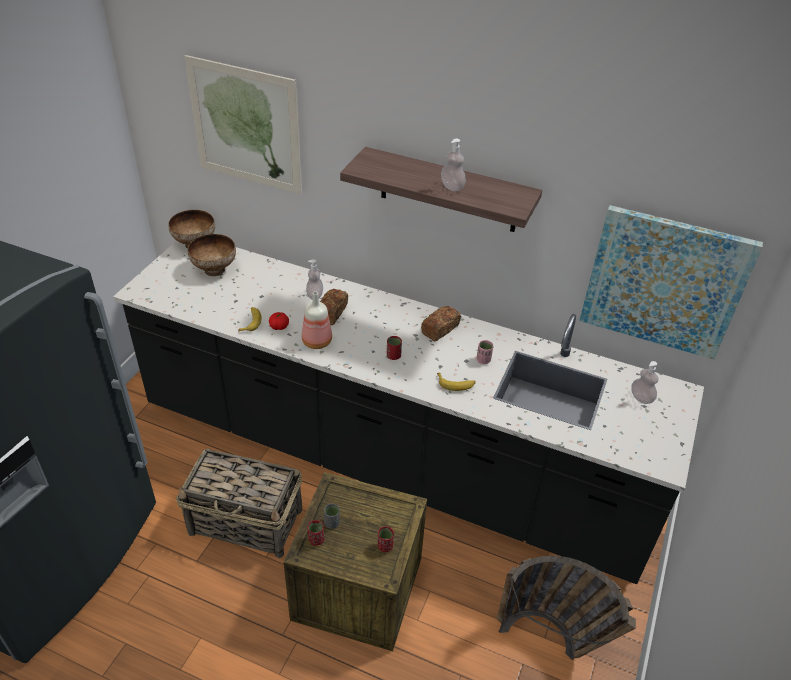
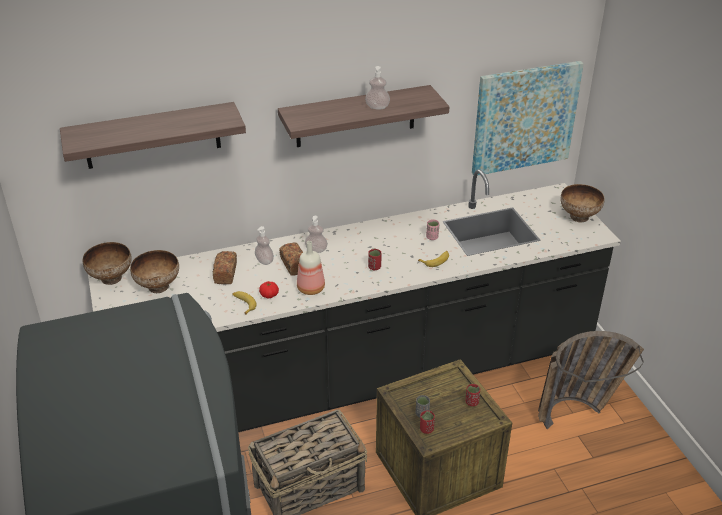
camera: 40 degrees left, 5 degrees down
picture [184,55,302,194] -> shelf [60,102,246,169]
bread [421,306,461,341] -> bread moved to [213,251,237,284]
soap dispenser [631,361,659,404] -> soap dispenser moved to [305,216,328,253]
none -> bowl [561,184,605,222]

